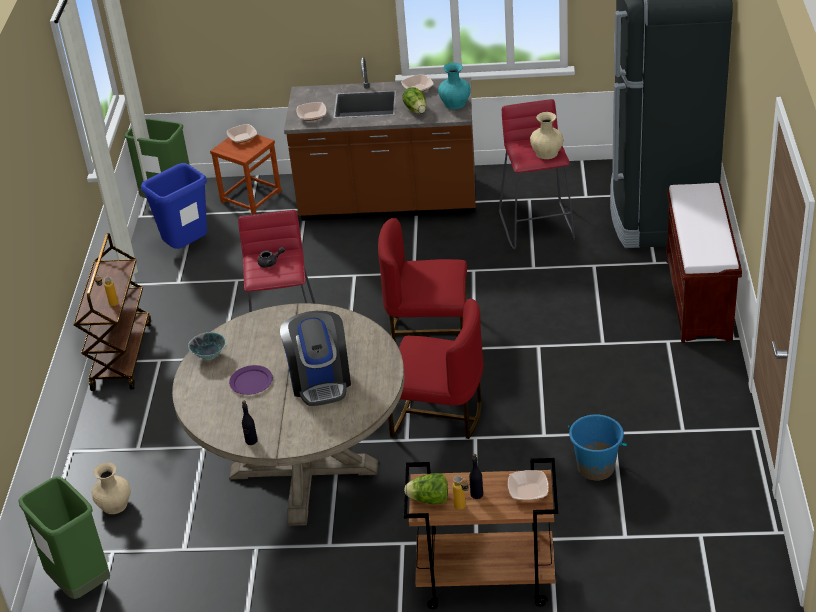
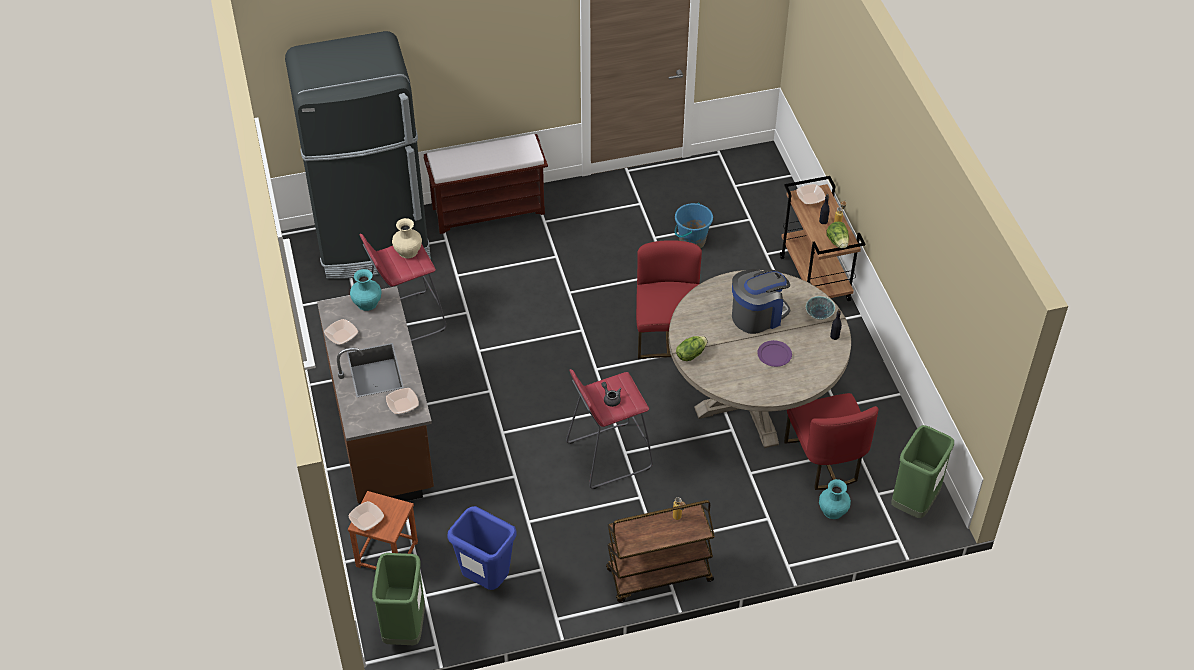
camera: 110 degrees left, 10 degrees up
beige vase [92,462,131,514] -> turquoise vase [819,479,851,519]
bowl [188,332,226,360] -> bowl moved to [806,296,835,320]
red chair [378,218,467,342] -> red chair moved to [784,393,878,490]
lettuce [403,87,426,113] -> lettuce moved to [676,336,708,361]

